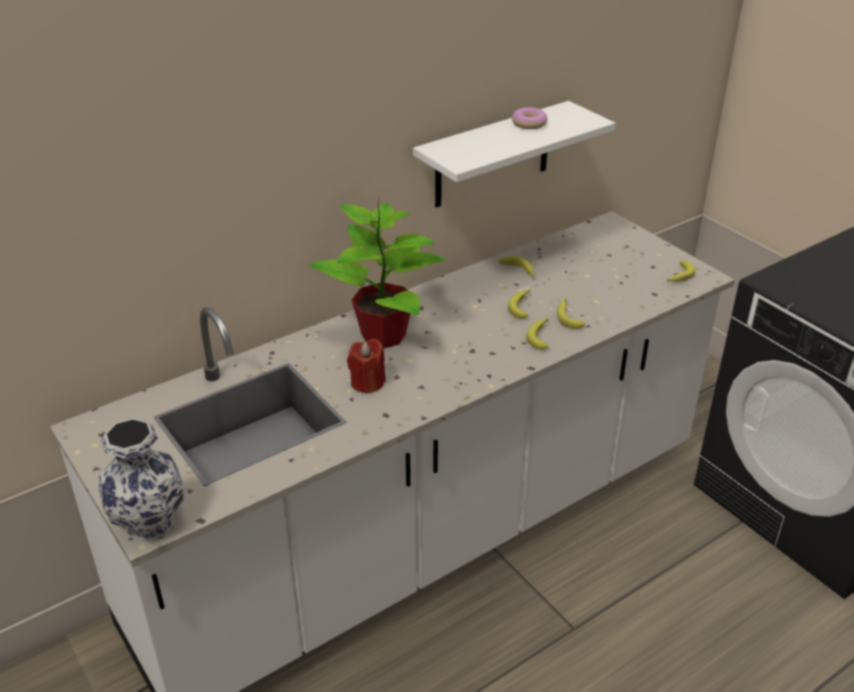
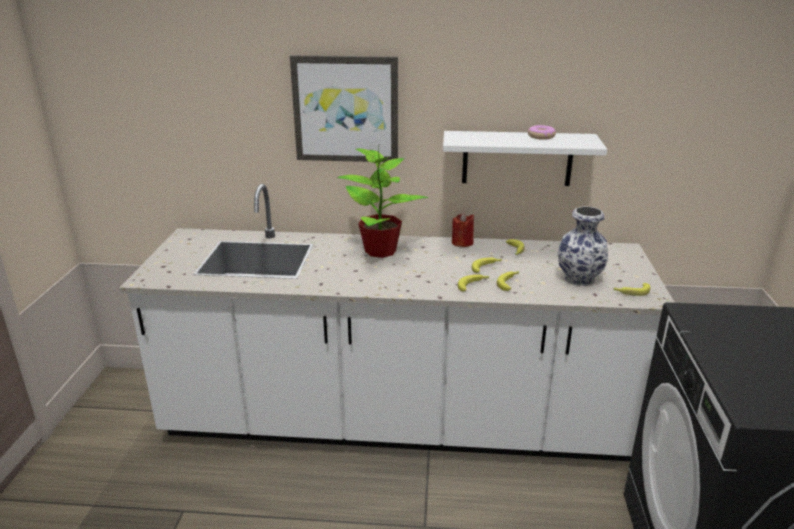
camera: 40 degrees right, 10 degrees down
vase [99,418,185,542] -> vase moved to [558,206,608,286]
red candle [347,339,386,394] -> red candle moved to [452,212,474,247]
none -> picture [290,55,398,162]

